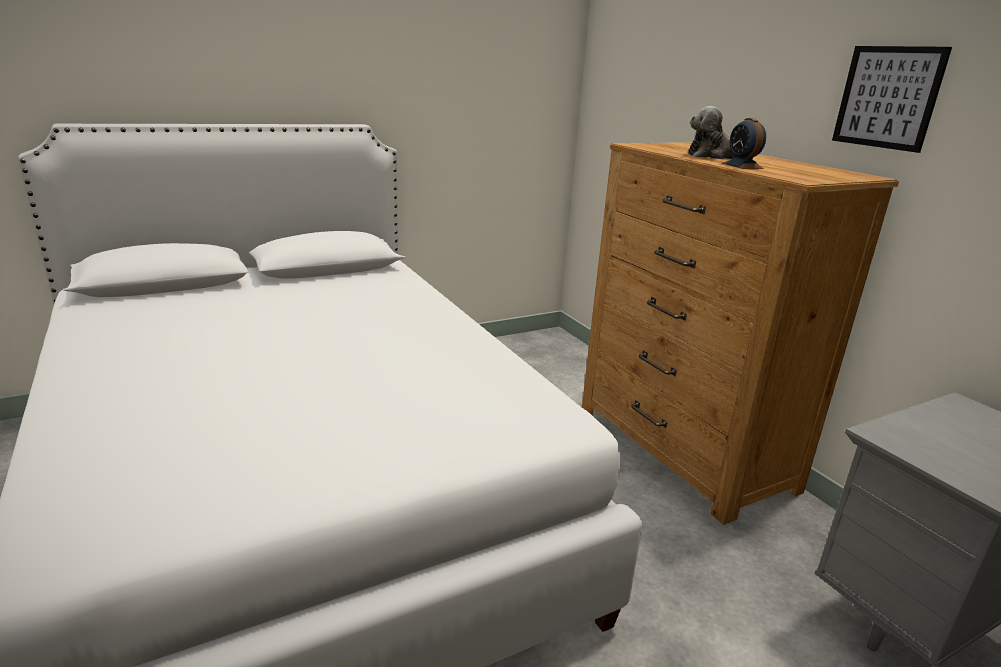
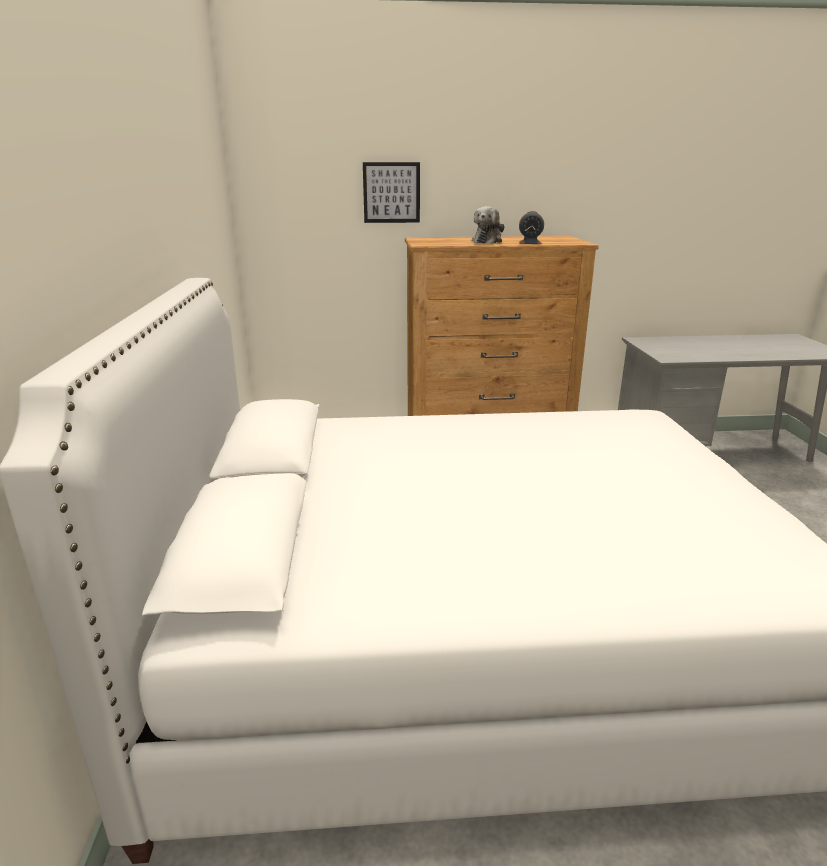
camera: 65 degrees left, 0 degrees up
picture [832,46,952,153] -> picture moved to [363,162,420,223]

